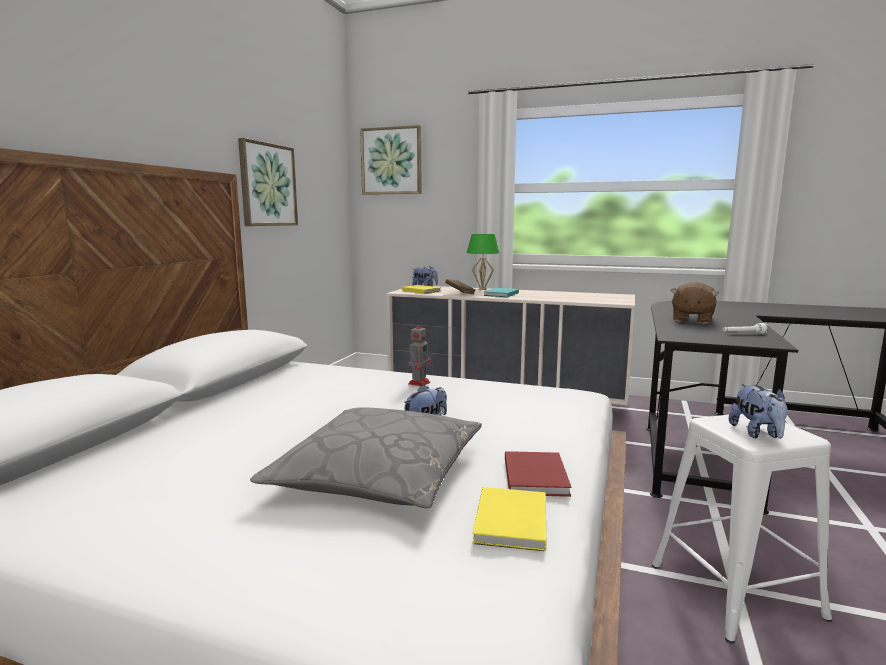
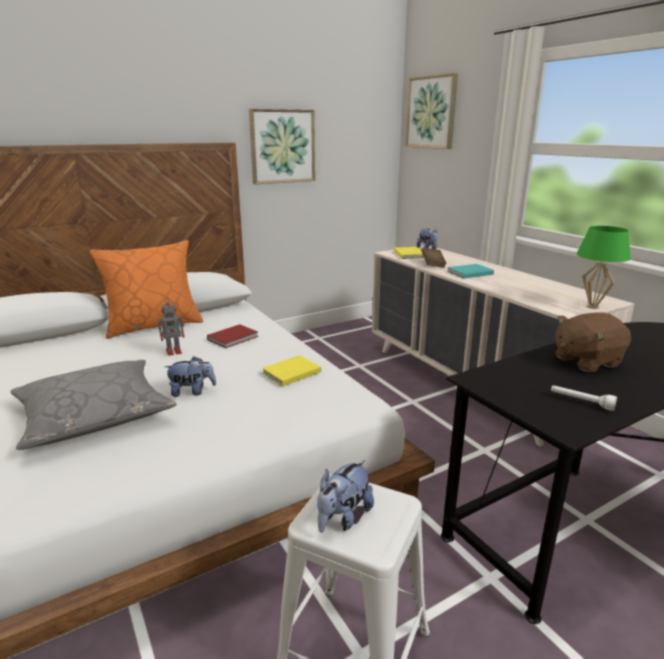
camera: 40 degrees right, 10 degrees up
toy robot [408,321,432,386] -> toy robot moved to [158,298,184,356]
green table lamp [467,234,499,290] -> green table lamp moved to [577,226,631,309]
yellow book [472,487,546,551] -> yellow book moved to [262,355,321,386]
red book [505,451,572,497] -> red book moved to [207,324,259,348]
none -> orange pillow [89,240,203,339]

